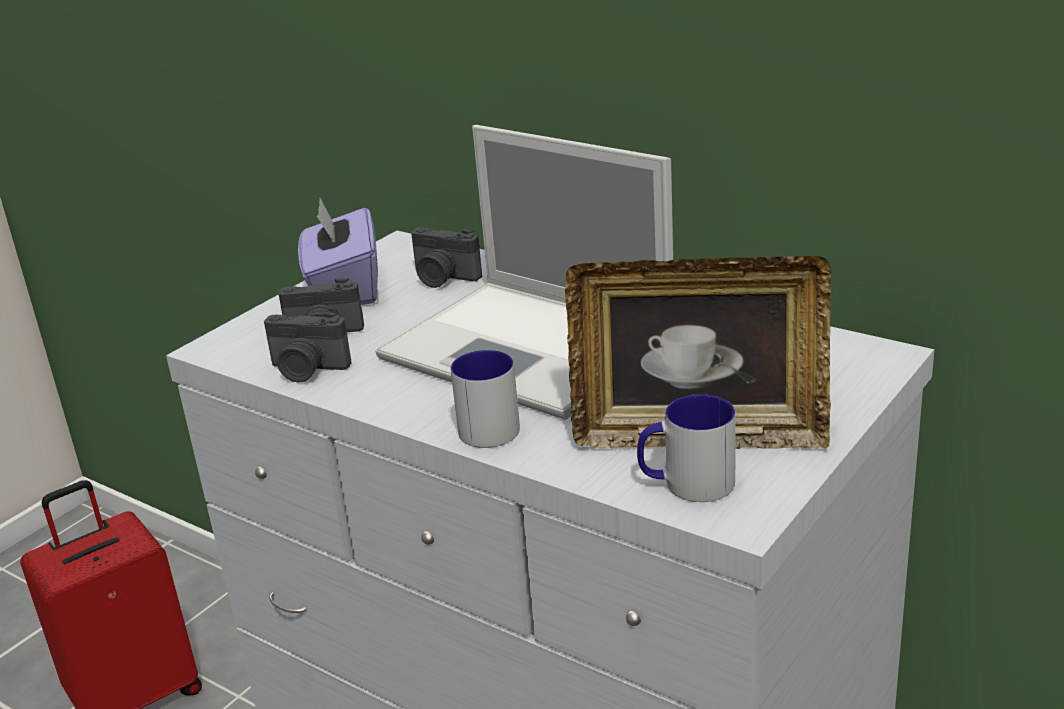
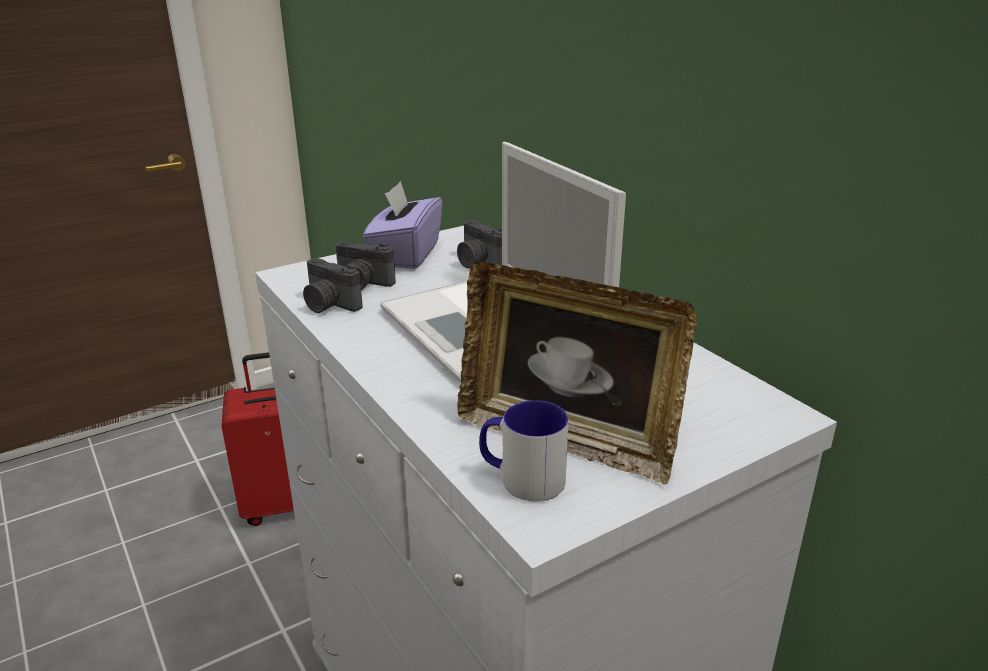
camera: 20 degrees right, 0 degrees up
mug [451,350,520,448] -> none

